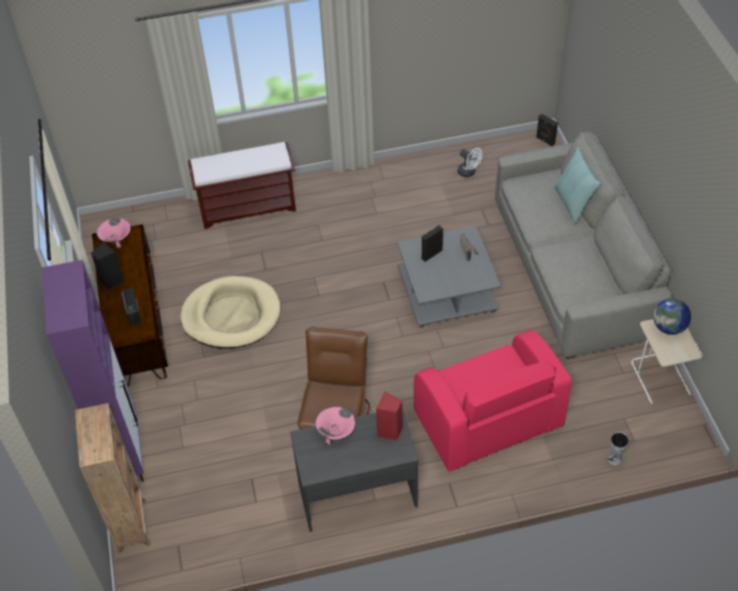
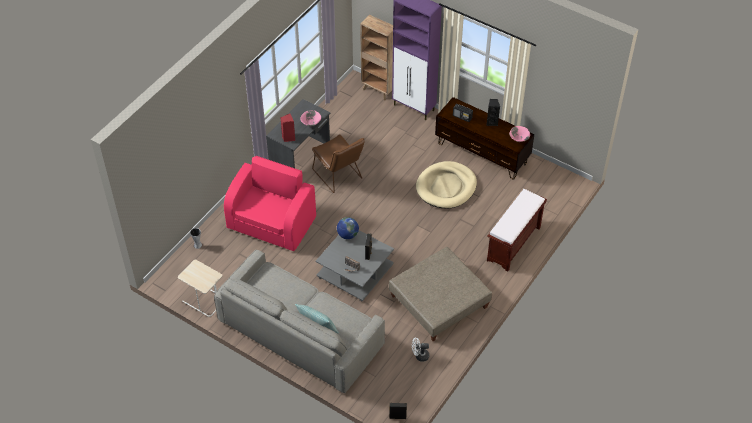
camera: 135 degrees right, 0 degrees up
pink armchair [414,330,572,472] -> pink armchair turned 90 degrees clockwise [224,156,316,251]
globe [653,298,691,335] -> globe moved to [337,217,359,239]
none -> beige ottoman [389,247,492,341]

